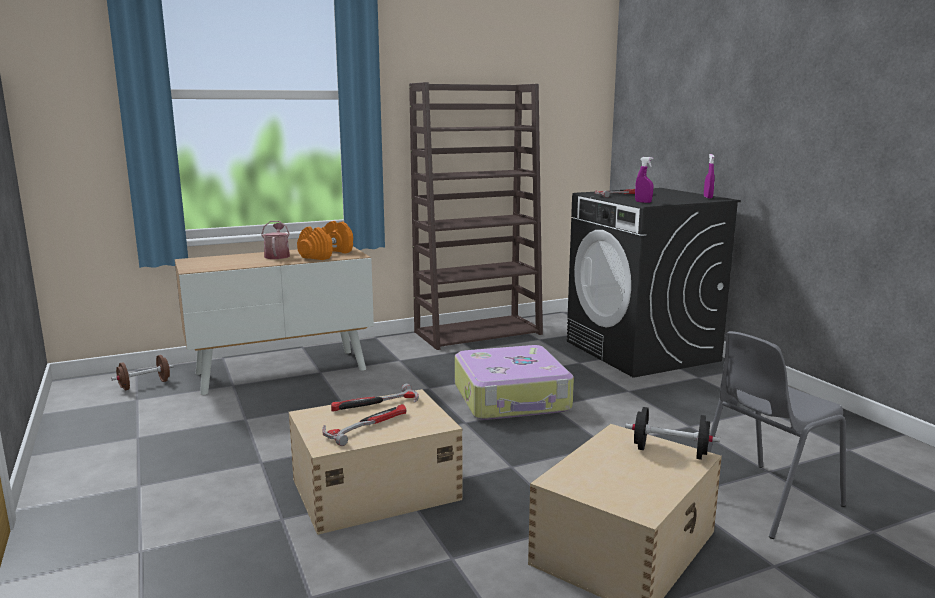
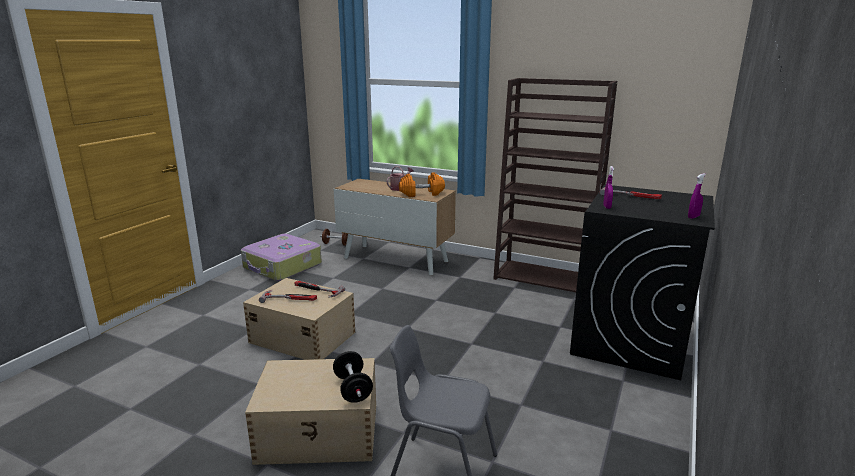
camera: 50 degrees right, 5 degrees up
suitcase [455,345,574,420] -> suitcase moved to [241,234,322,281]

